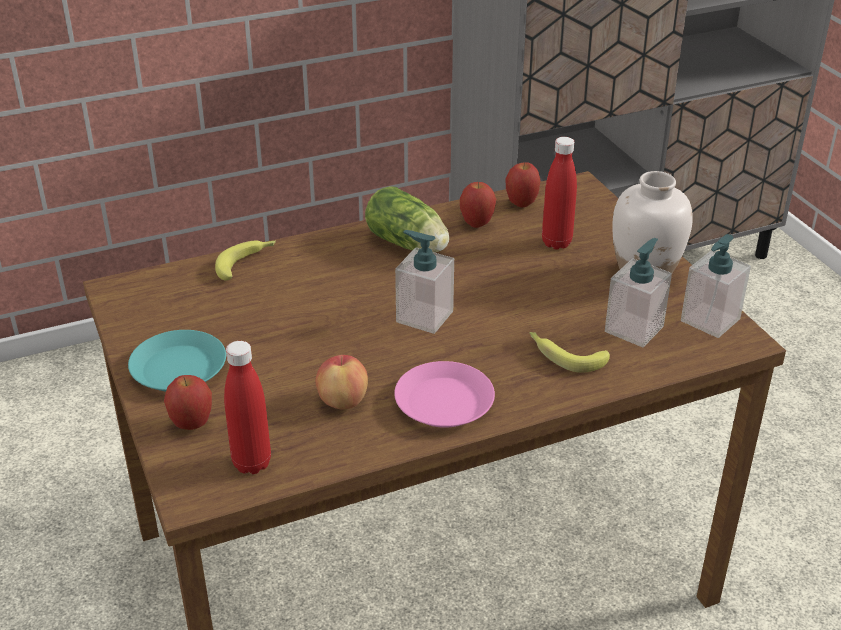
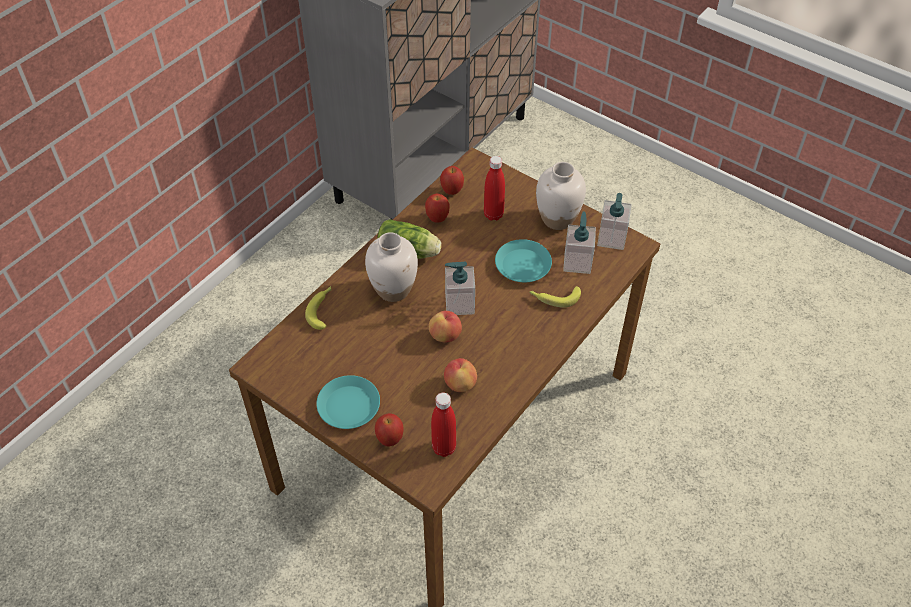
camera: 30 degrees left, 15 degrees up
pink plate [394,361,495,428] -> none
none -> white vase [365,232,418,302]
none -> apple [429,311,462,342]
none -> turquoise plate [495,239,552,282]

